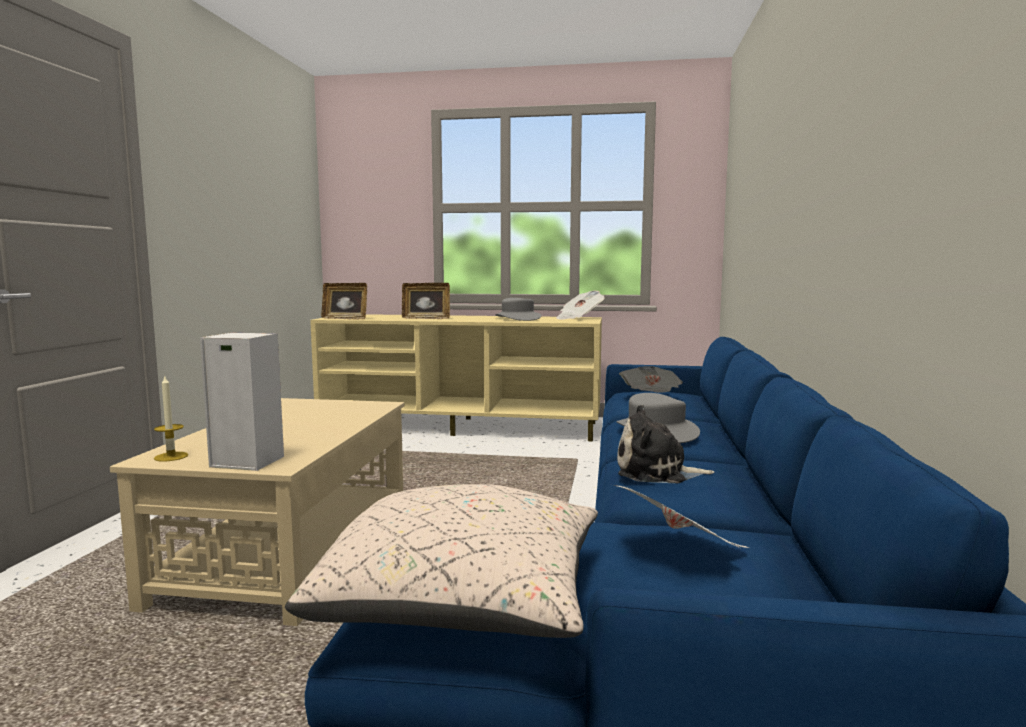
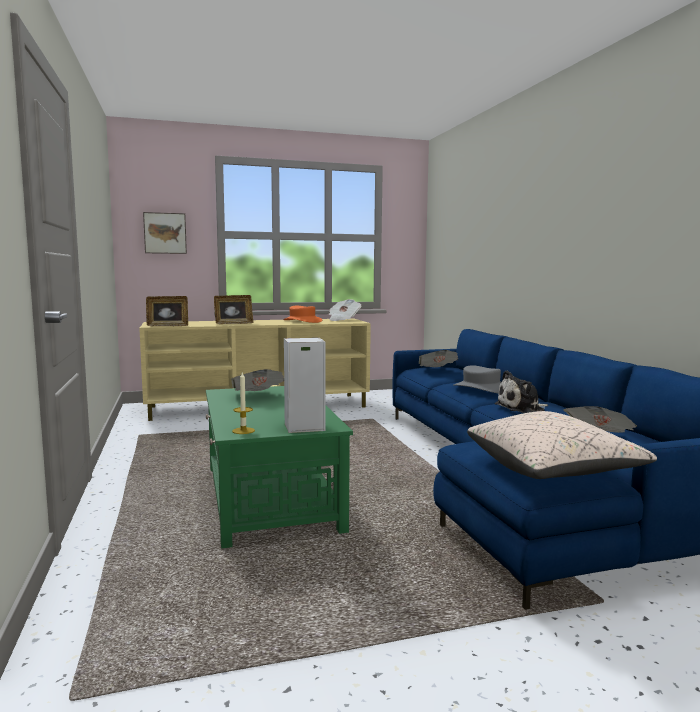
camera: 25 degrees left, 0 degrees up
beige coffee table [110,398,405,626] -> green coffee table [206,386,353,548]
grey hat [495,298,541,321] -> orange hat [283,306,322,323]
none -> picture [143,212,187,254]
none -> newspaper [231,369,284,391]

